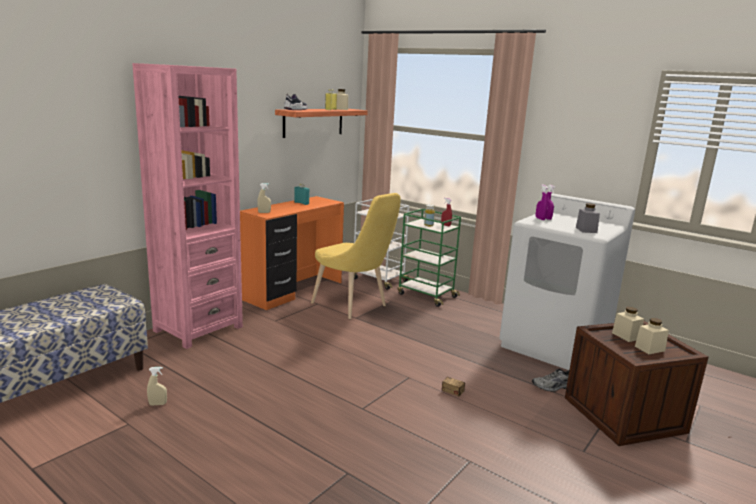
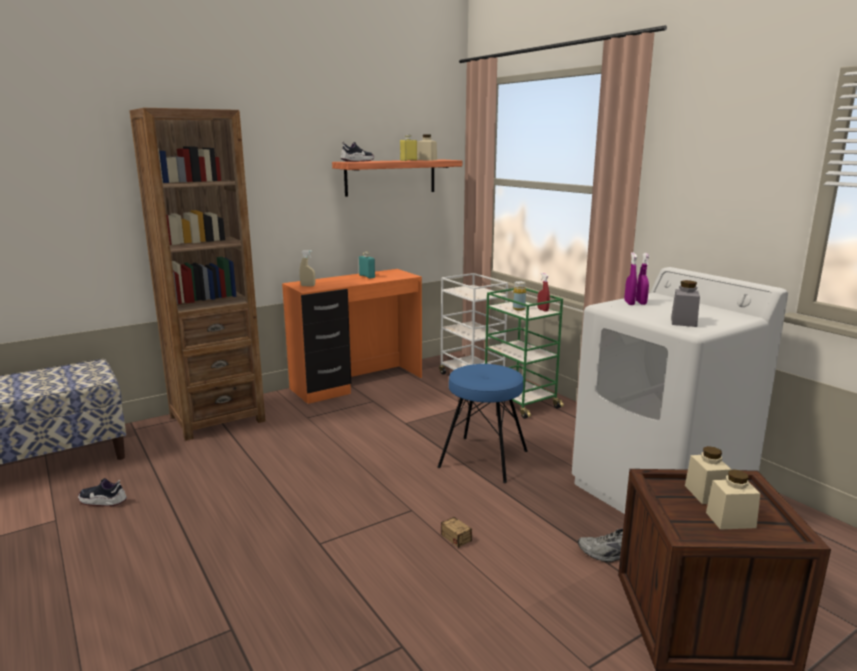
camera: 20 degrees right, 0 degrees up
pink bookcase [132,63,243,349] -> brown bookcase [130,108,266,441]
beige spray bottle [147,367,167,405] -> shoe [78,478,127,506]
yellow chair [311,193,401,319] -> none
none -> blue stool [437,364,528,483]

